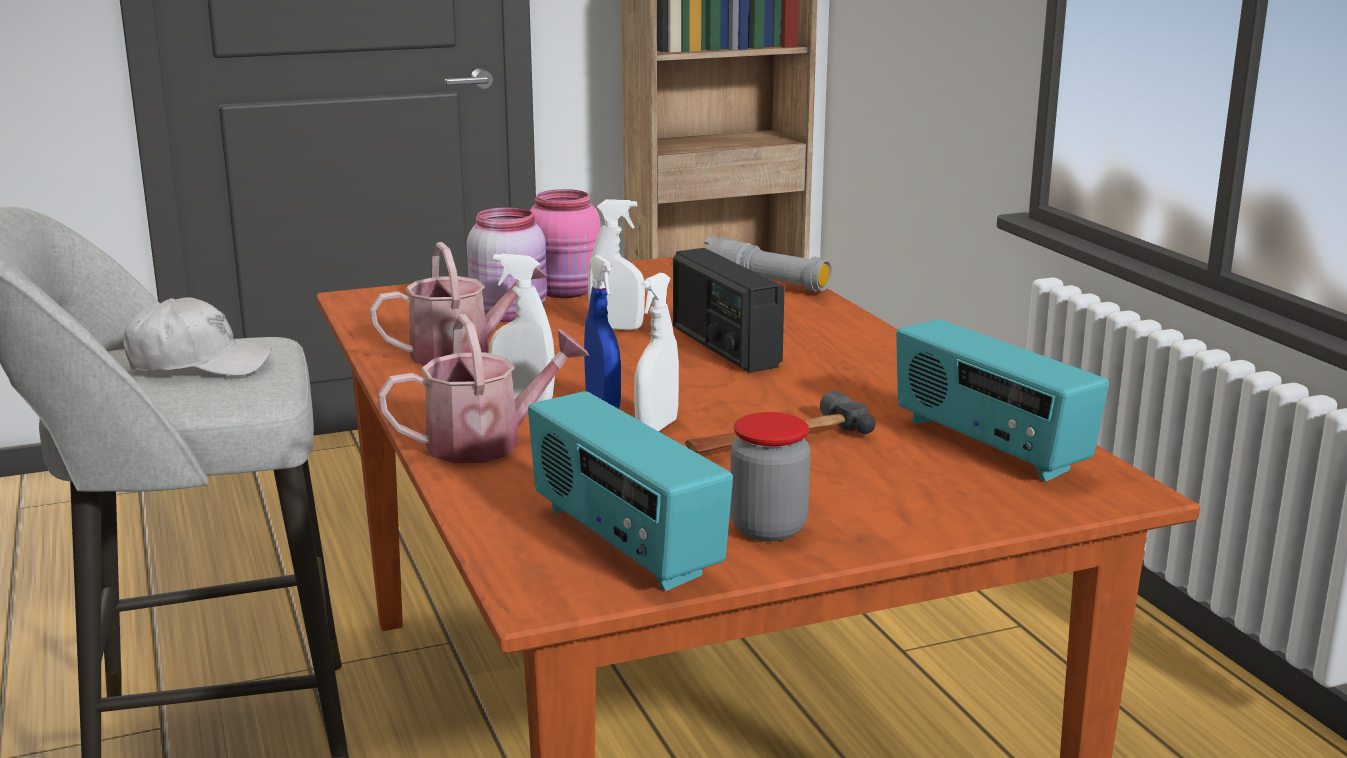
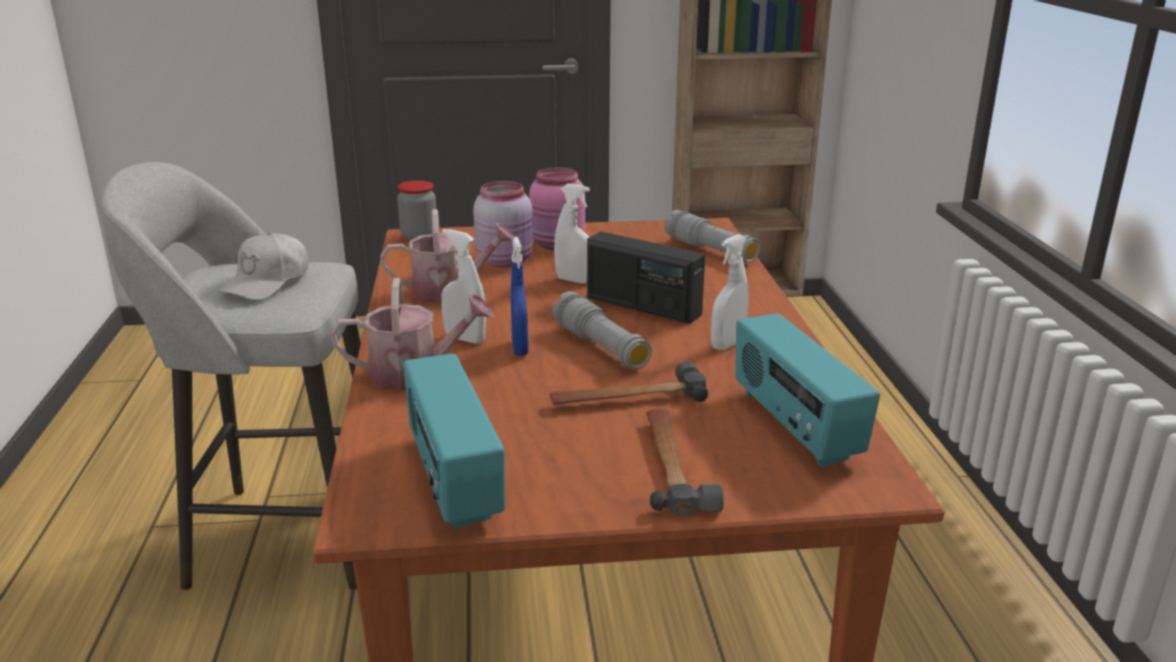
camera: 15 degrees right, 5 degrees up
white cap [123,297,272,376] -> white cap turned 105 degrees clockwise [218,232,308,301]
white spray bottle [634,273,679,431] -> white spray bottle moved to [711,234,749,350]
radio [673,248,785,373] -> radio turned 45 degrees counterclockwise [587,232,705,324]
jar [730,412,811,542] -> jar moved to [397,180,436,241]
none -> grey flashlight [552,291,652,370]
none -> hammer [647,409,724,516]

